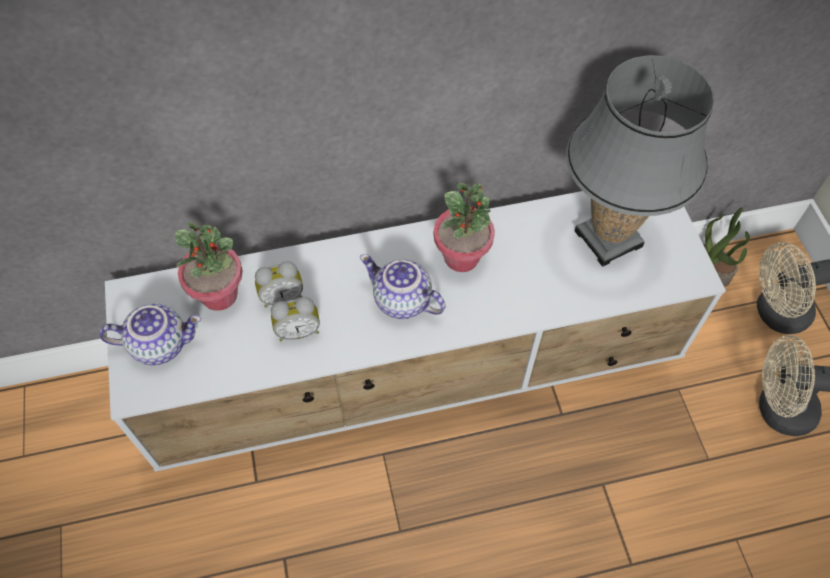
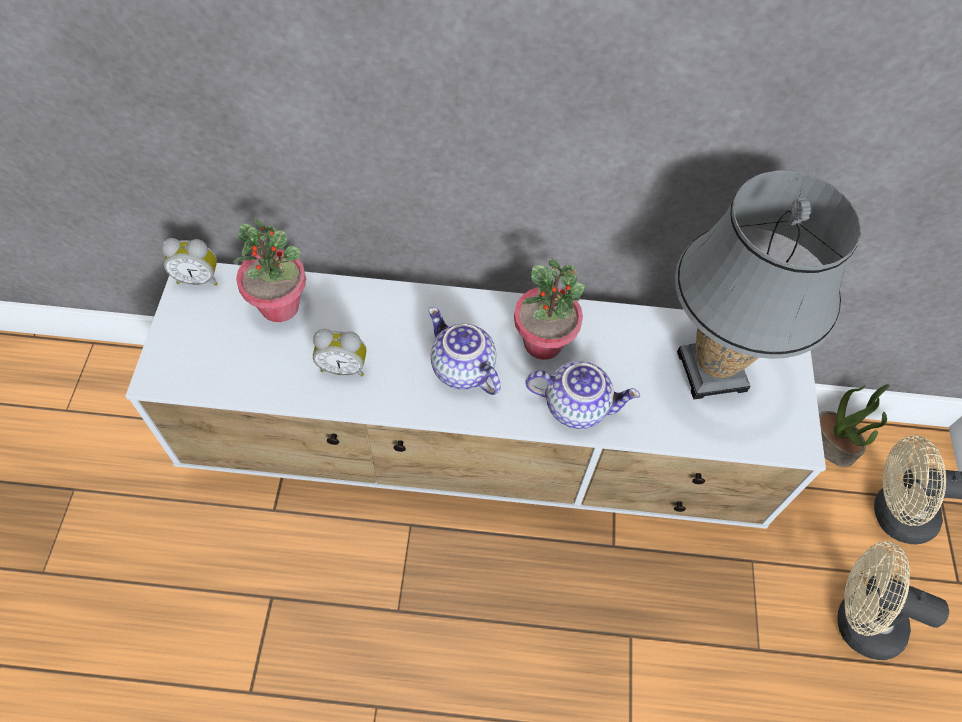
camera: 15 degrees right, 0 degrees up
teapot [99,303,201,365] -> teapot moved to [525,361,640,429]
alarm clock [255,261,303,308] -> alarm clock moved to [161,238,218,286]

